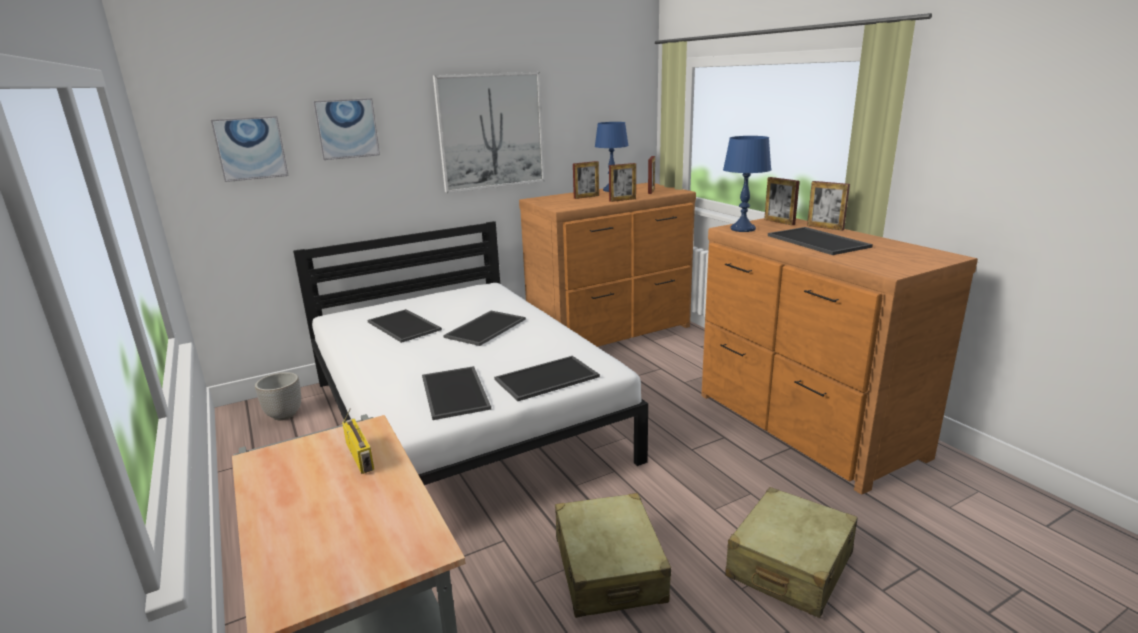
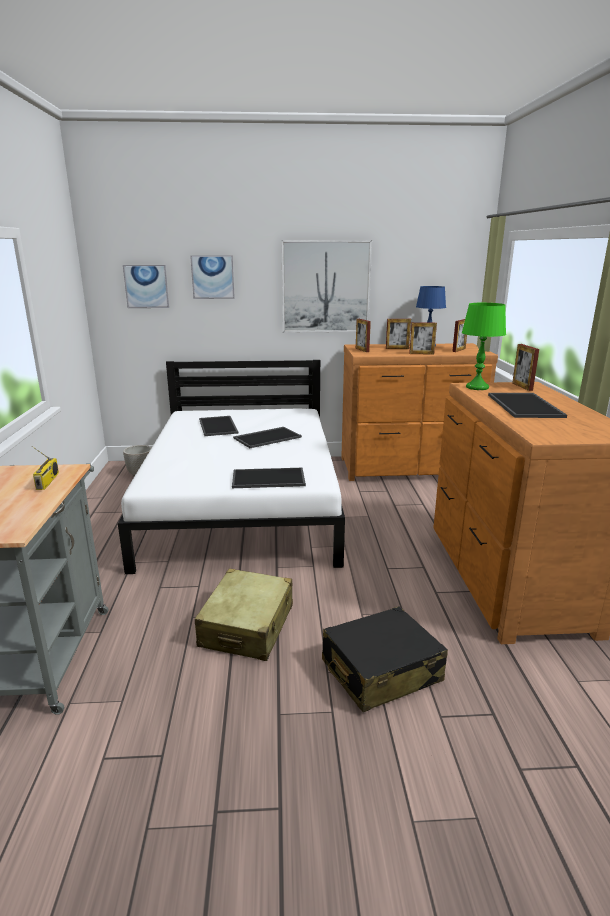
camera: 25 degrees right, 0 degrees up
tray [422,366,491,420] -> none
blue table lamp [723,136,771,232] -> green table lamp [462,303,506,390]
beige suitcase [725,487,858,618] -> black suitcase [322,606,448,712]
picture frame [807,181,850,231] -> picture frame moved to [356,319,371,352]

